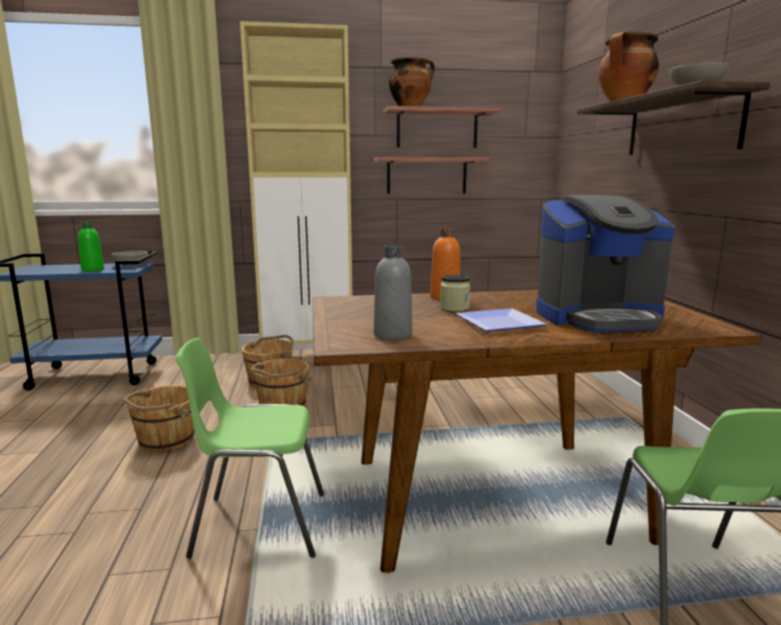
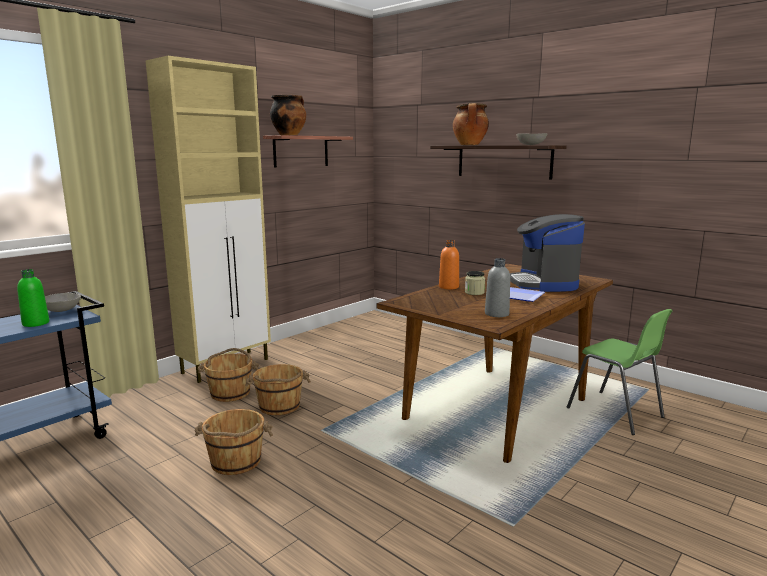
camera: 40 degrees left, 0 degrees up
green chair [175,338,324,559] -> none
shelf [374,157,489,194] -> none
coffee machine [536,195,675,332] -> coffee machine turned 135 degrees clockwise [510,214,585,292]

